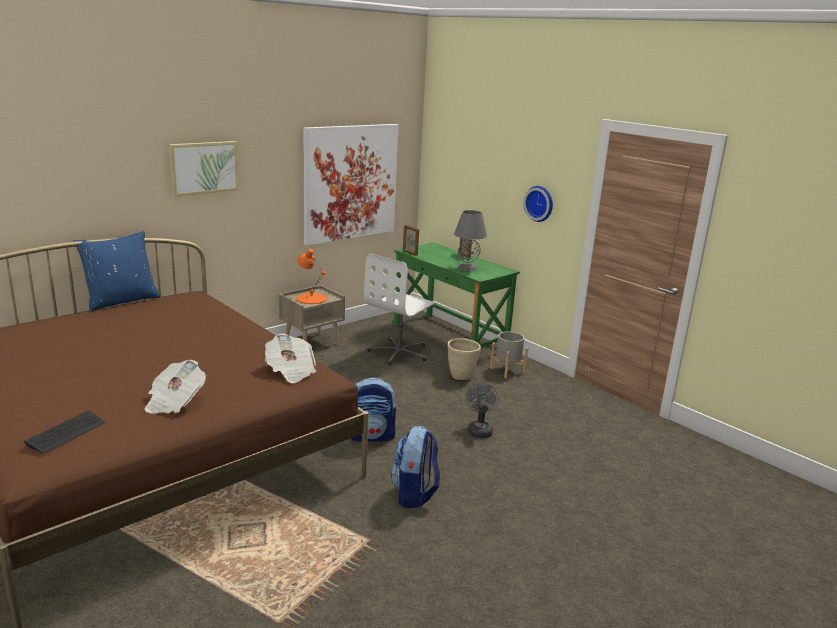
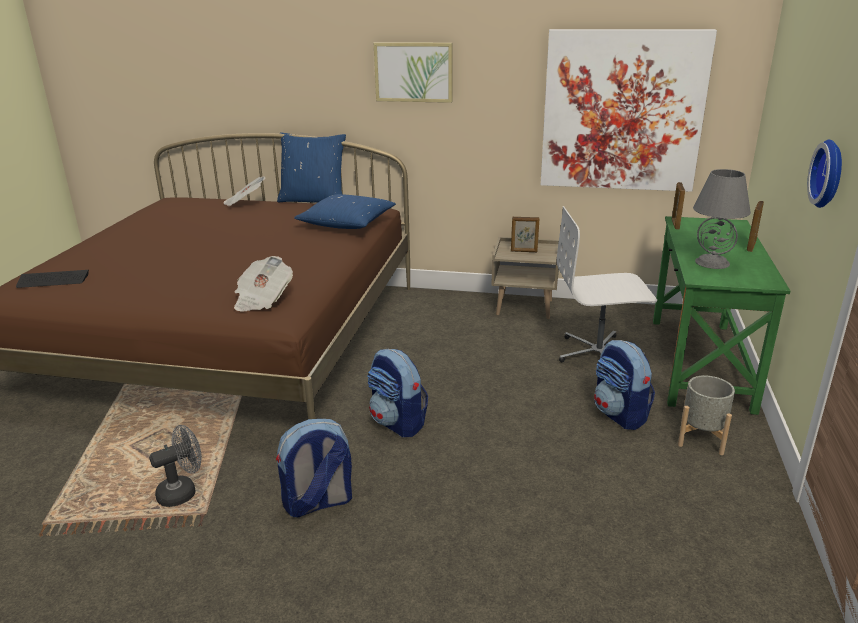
camera: 55 degrees right, 5 degrees up
newspaper [145,360,206,413] -> newspaper moved to [223,176,266,206]
orange table lamp [296,249,327,304] -> picture frame [511,217,539,252]
beige planter [448,338,481,380] -> backpack [594,340,655,430]
grey fan [466,383,499,438] -> grey fan moved to [149,425,202,507]
none -> blue pillow [294,194,396,229]

